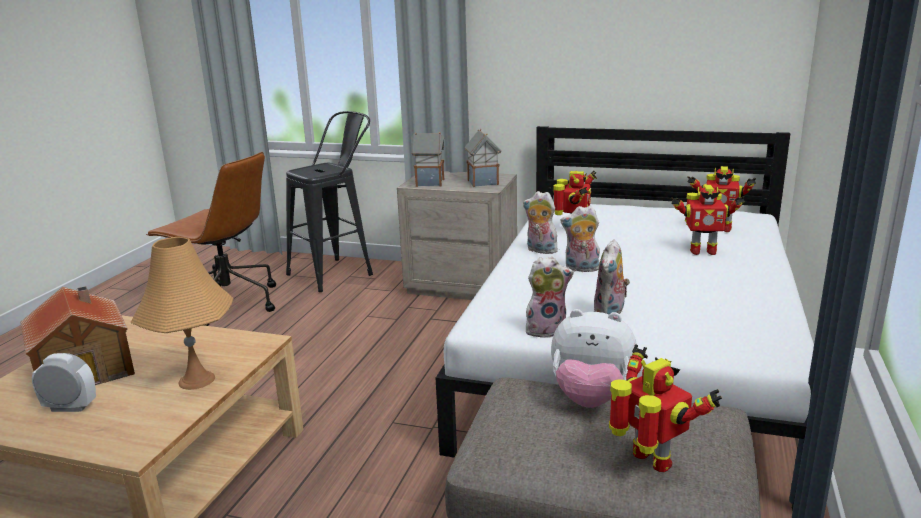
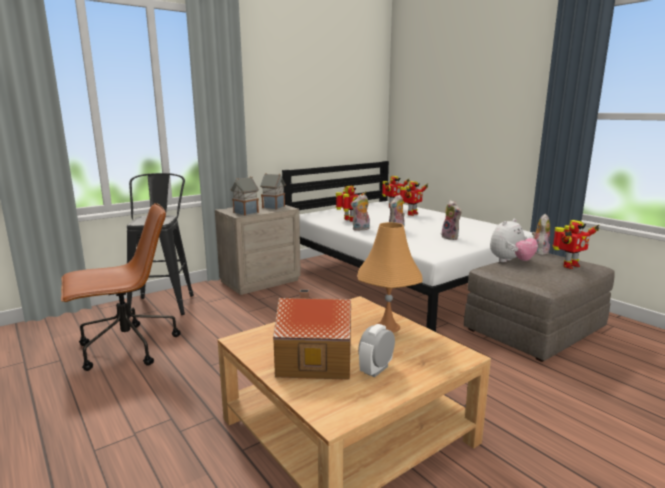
camera: 55 degrees left, 5 degrees down
plush toy [526,257,574,338] -> plush toy moved to [532,214,550,255]
toy robot [609,344,722,472] -> toy robot turned 150 degrees clockwise [553,220,599,269]

